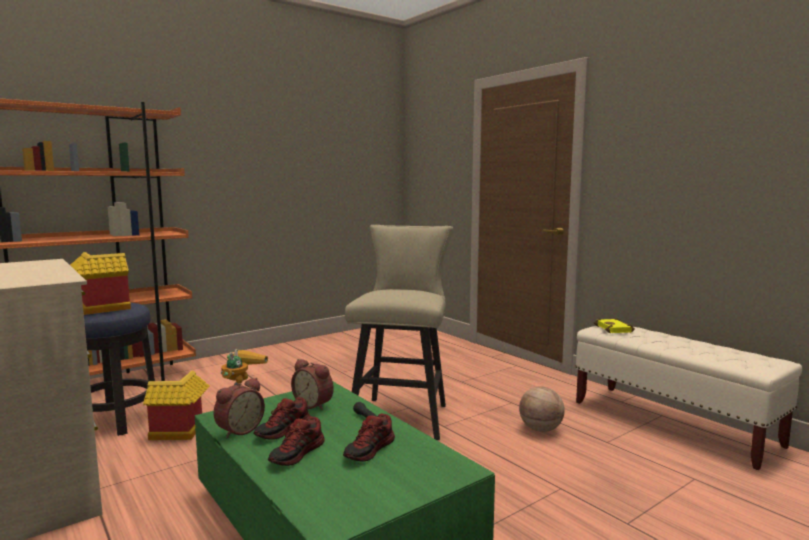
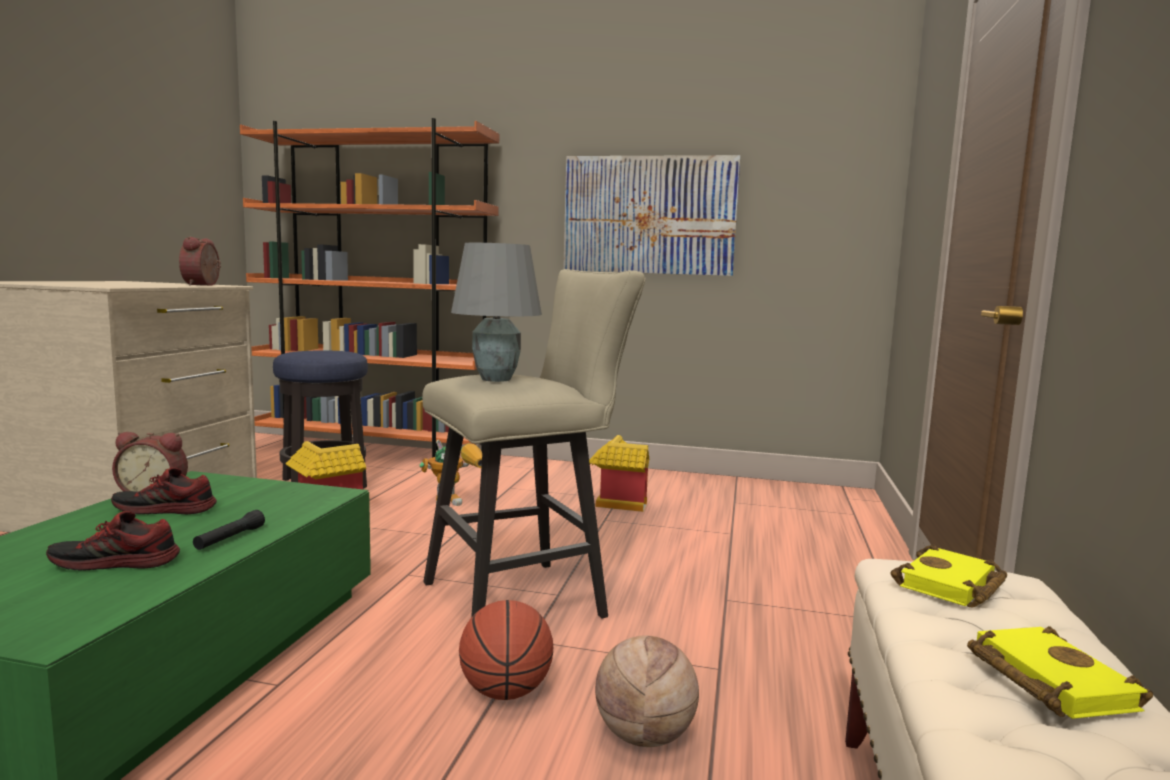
camera: 50 degrees right, 0 degrees up
toy house [70,252,131,315] -> toy house moved to [589,435,649,512]
shoe [268,416,325,466] -> none
alarm clock [291,359,334,410] -> alarm clock moved to [179,237,221,286]
none -> grey table lamp [451,243,542,382]
none -> basketball [459,600,553,700]
none -> picture [563,155,741,276]
none -> yellow book [967,626,1153,719]

